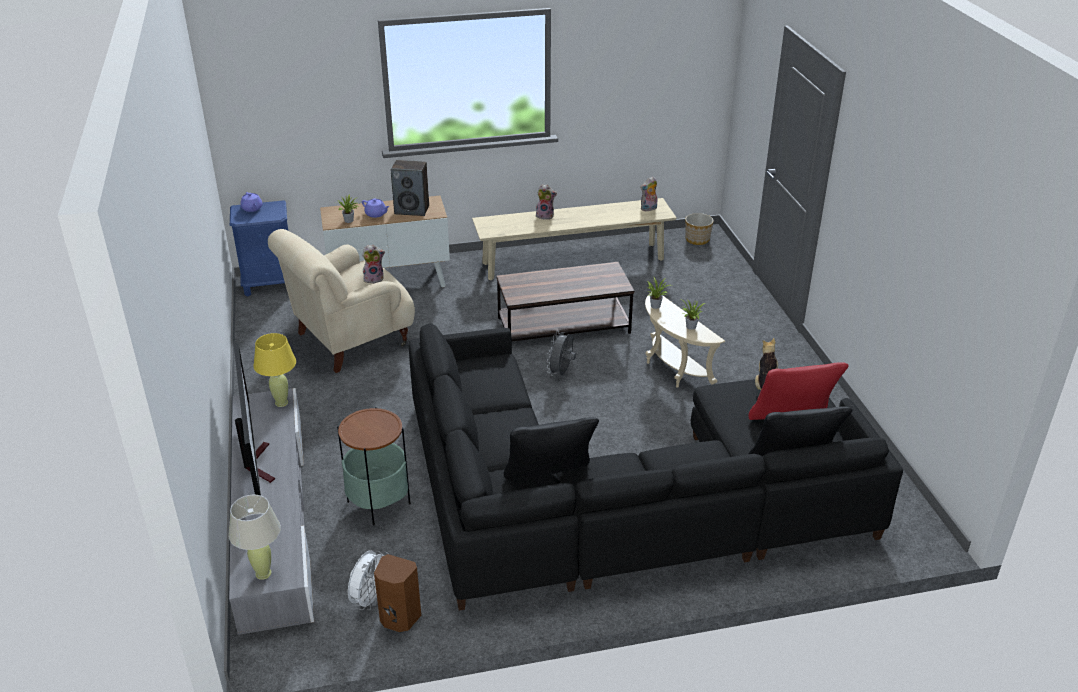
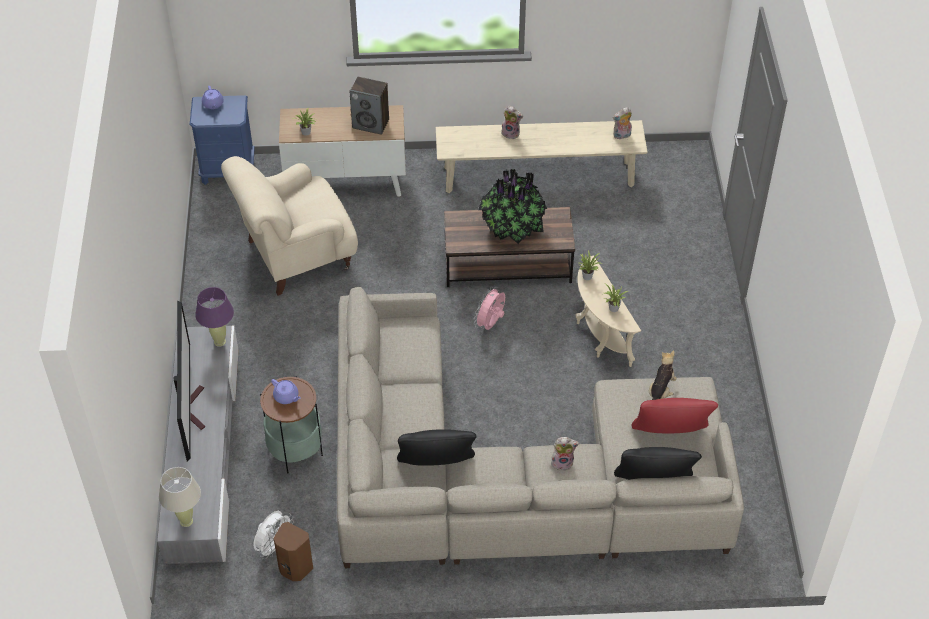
camera: 10 degrees right, 15 degrees up
yellow table lamp [254,333,296,407] -> purple table lamp [195,287,234,347]
purple teapot [362,198,390,218] -> purple teapot moved to [271,379,301,404]
plush toy [362,245,385,283] -> plush toy moved to [551,437,579,471]
black sofa [409,323,903,610] -> beige sofa [337,287,744,568]
grey fan [547,329,576,376] -> pink fan [474,287,505,330]
planter [685,213,714,245] -> none
none -> potted plant [478,169,547,244]

